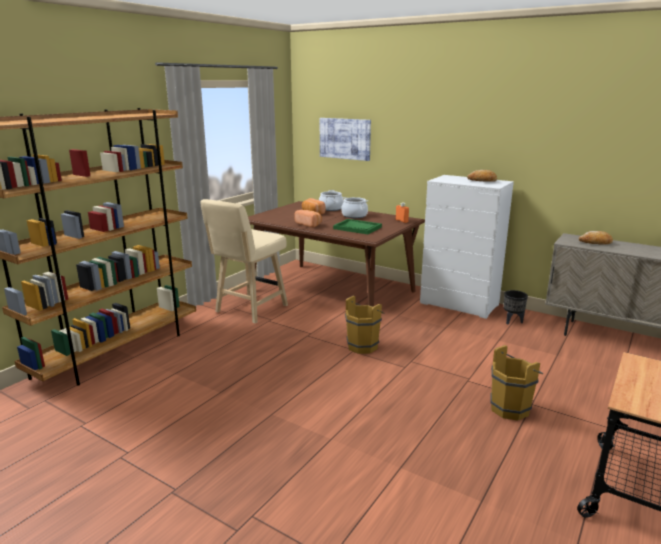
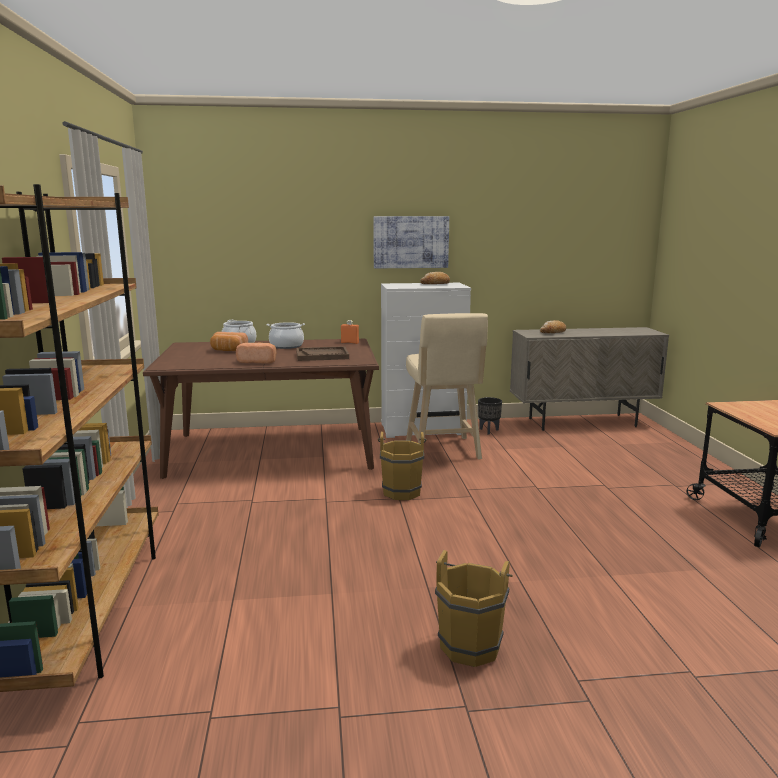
camera: 40 degrees left, 5 degrees down
beige stool [201,199,288,324] -> beige stool moved to [406,313,488,460]
picture [320,118,371,161] -> picture moved to [373,216,449,268]
green tray [333,219,382,234] -> brown tray [296,346,349,361]
brown bucket [490,345,543,420] -> brown bucket moved to [435,550,513,667]

